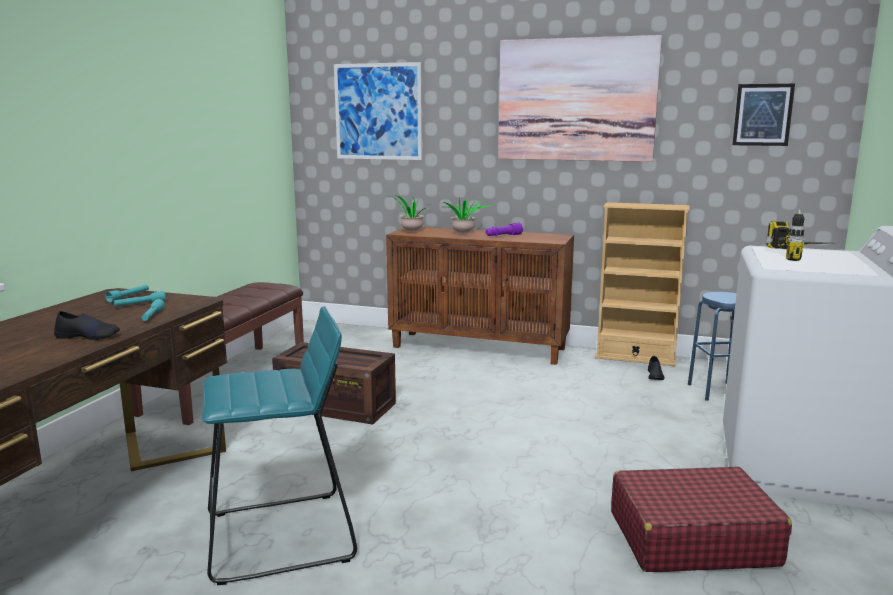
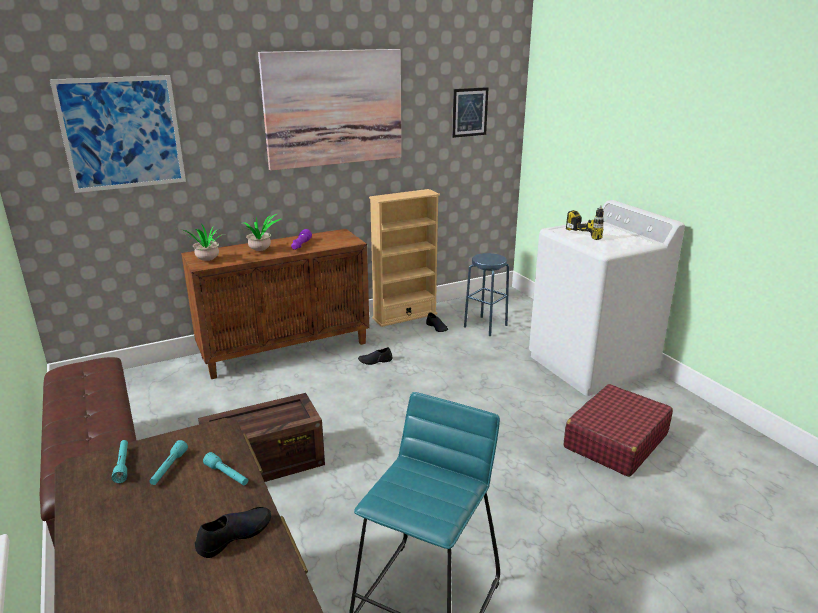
camera: 45 degrees left, 10 degrees up
none -> black shoe [358,347,392,365]

